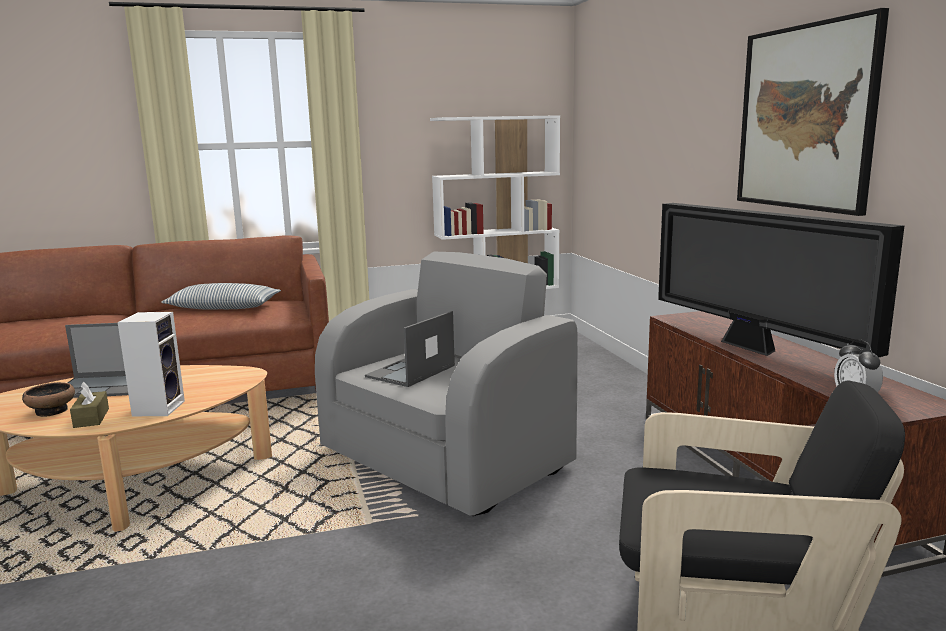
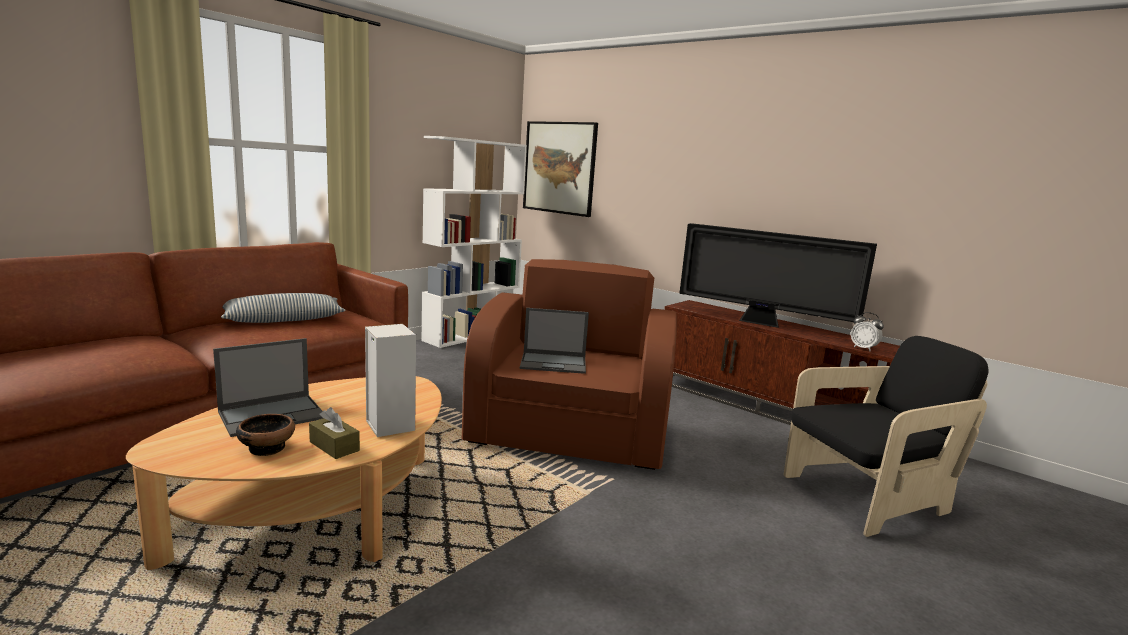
camera: 35 degrees left, 0 degrees up
grey armchair [315,252,578,516] -> brown armchair [462,259,677,470]
laptop [365,311,455,387] -> laptop turned 90 degrees counterclockwise [520,308,589,374]
picture [737,8,889,216] -> picture moved to [523,121,598,217]

